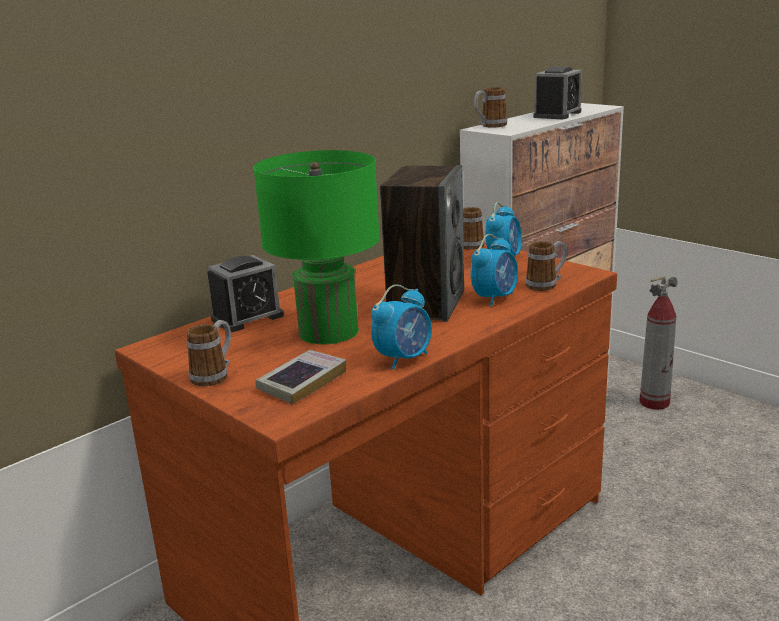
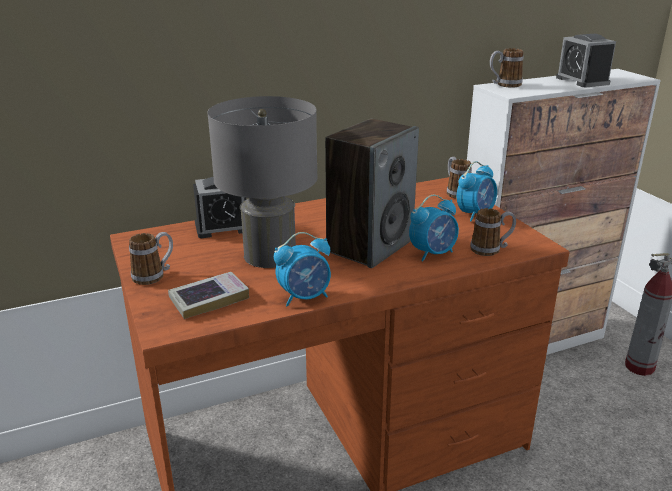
camera: 20 degrees right, 5 degrees up
green table lamp [253,150,380,344] -> grey table lamp [207,96,318,268]
alarm clock [533,67,582,119] -> alarm clock turned 105 degrees clockwise [556,34,616,87]

